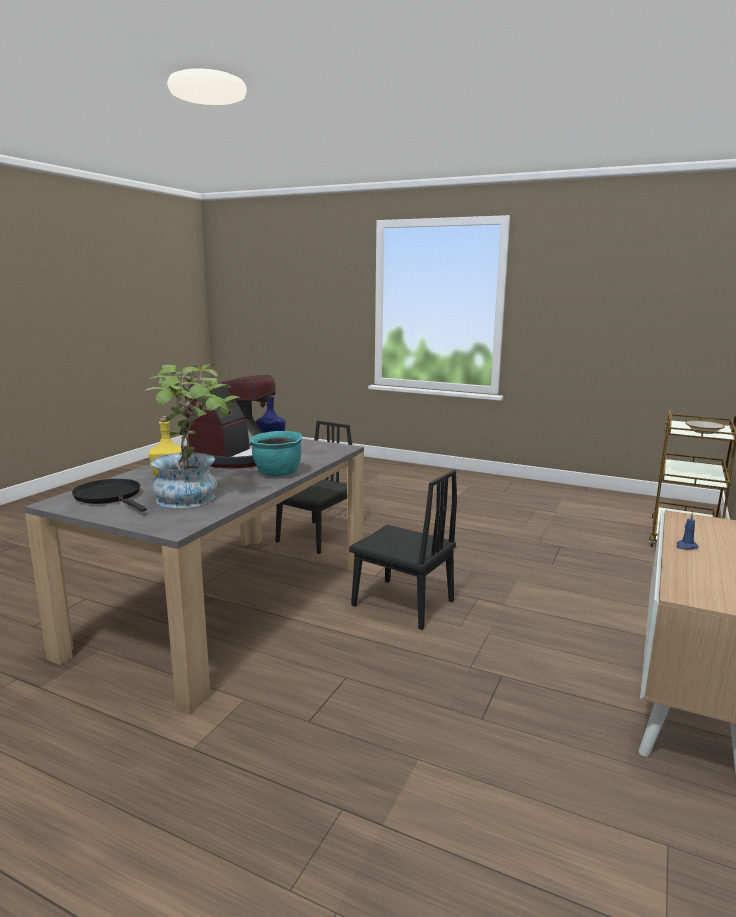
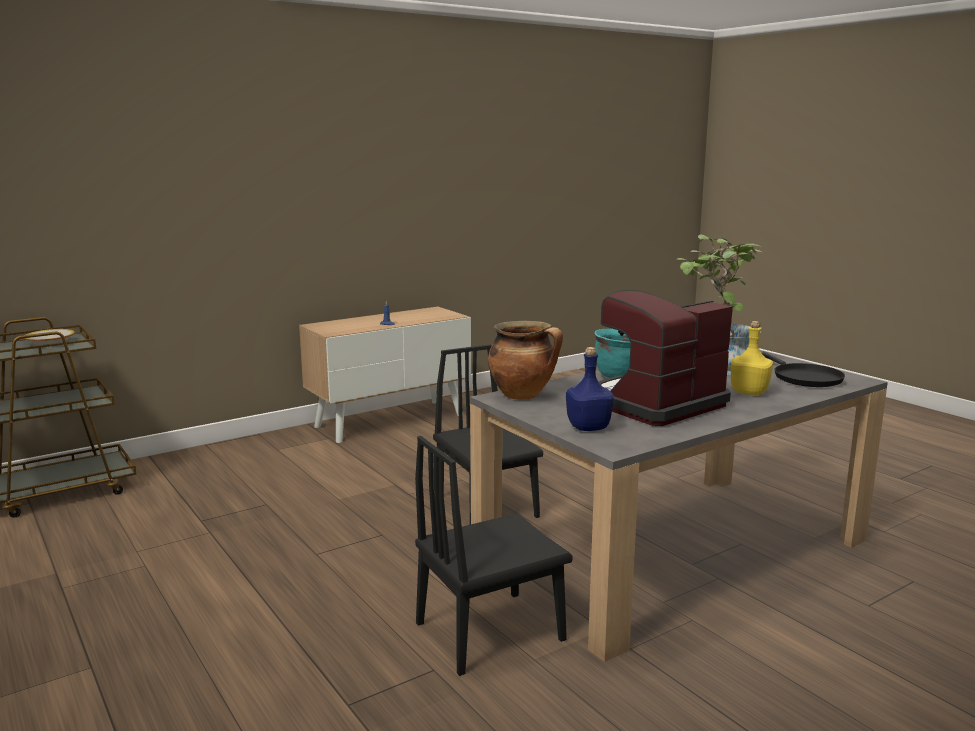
camera: 150 degrees left, 0 degrees up
none -> cooking pot [488,321,563,400]

